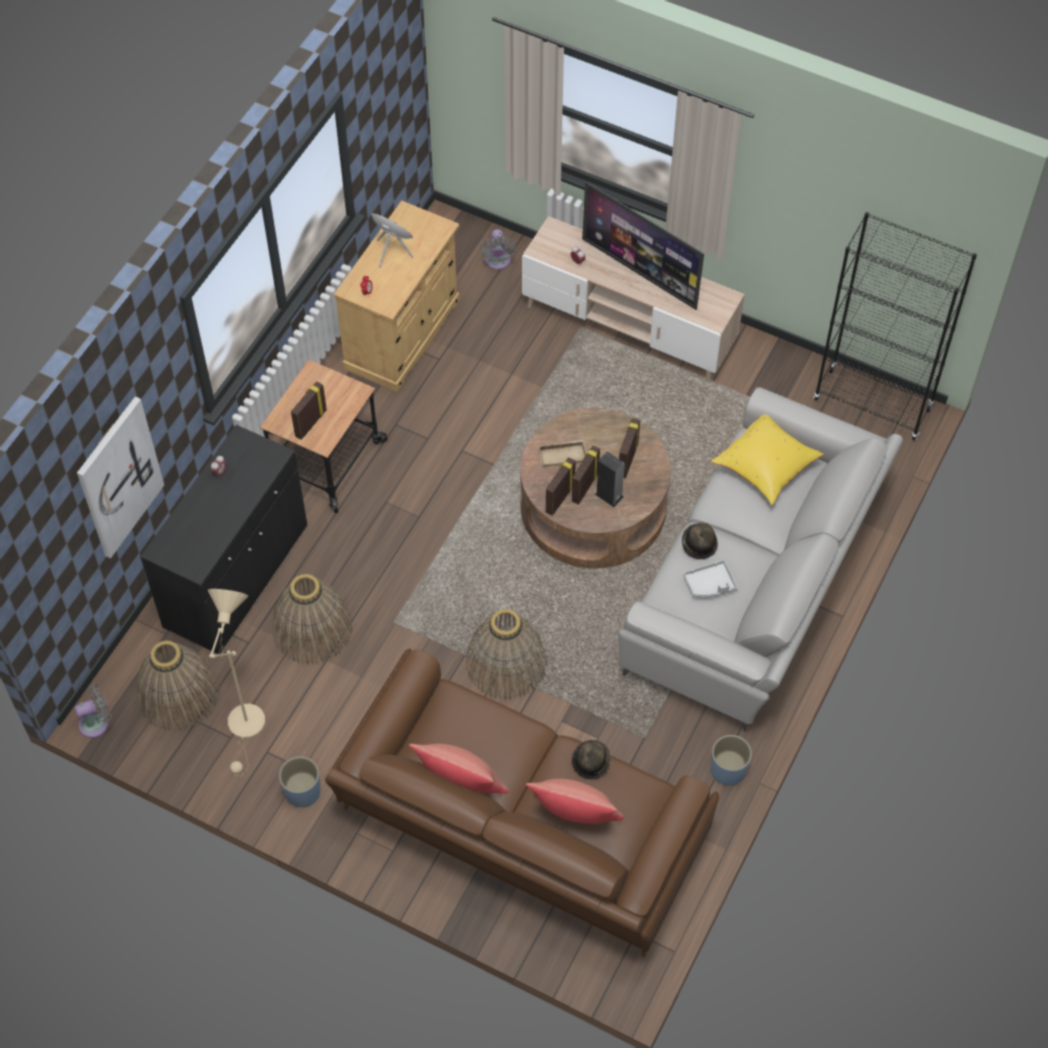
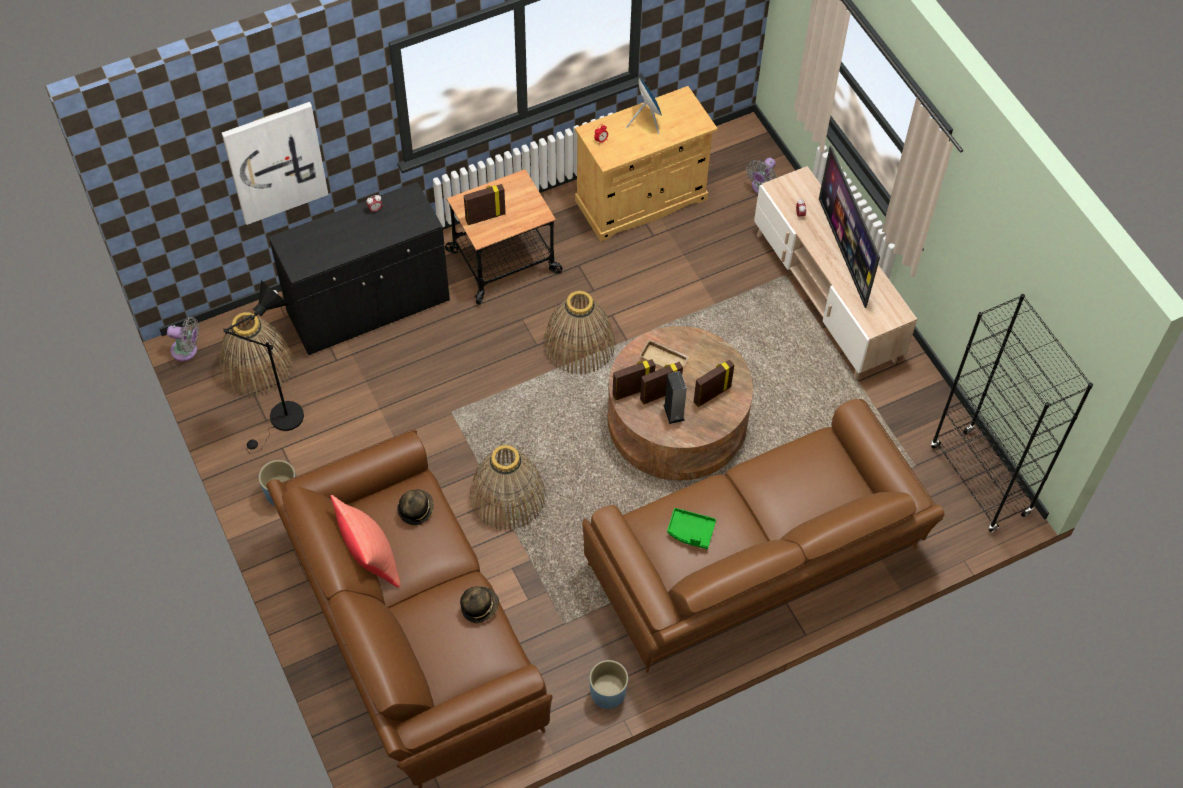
camera: 35 degrees right, 0 degrees up
beige floor lamp [207,589,265,776] -> black floor lamp [223,280,304,454]
basket [272,574,353,664] -> basket moved to [543,291,615,375]
red pillow [526,779,624,824] -> none
grey sofa [618,387,903,732] -> brown sofa [582,399,944,673]
hat [682,523,718,559] -> hat moved to [397,489,434,525]
grey tray [683,560,737,598] -> green tray [667,508,716,549]
yellow pillow [711,415,824,505] -> none

